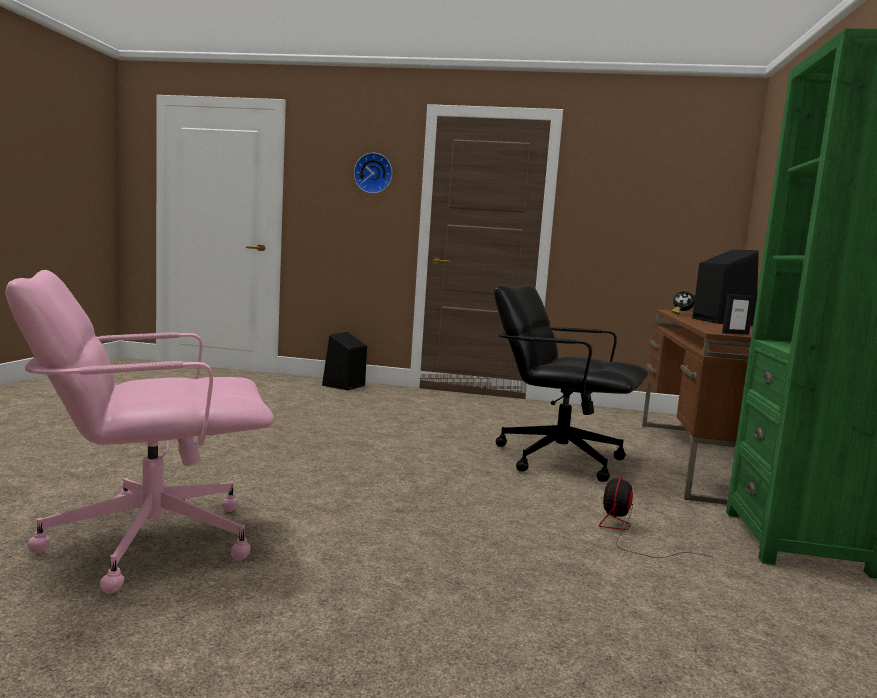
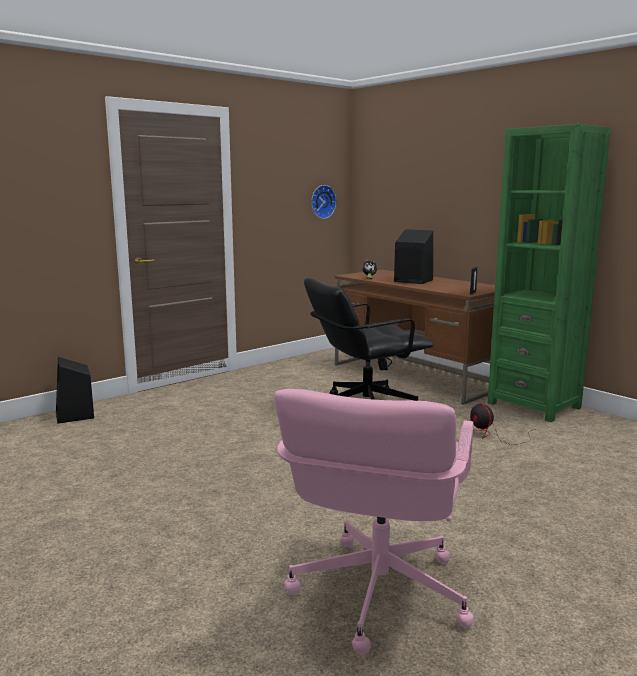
camera: 50 degrees left, 5 degrees up
wall clock [354,153,392,194] -> wall clock moved to [311,185,336,219]

